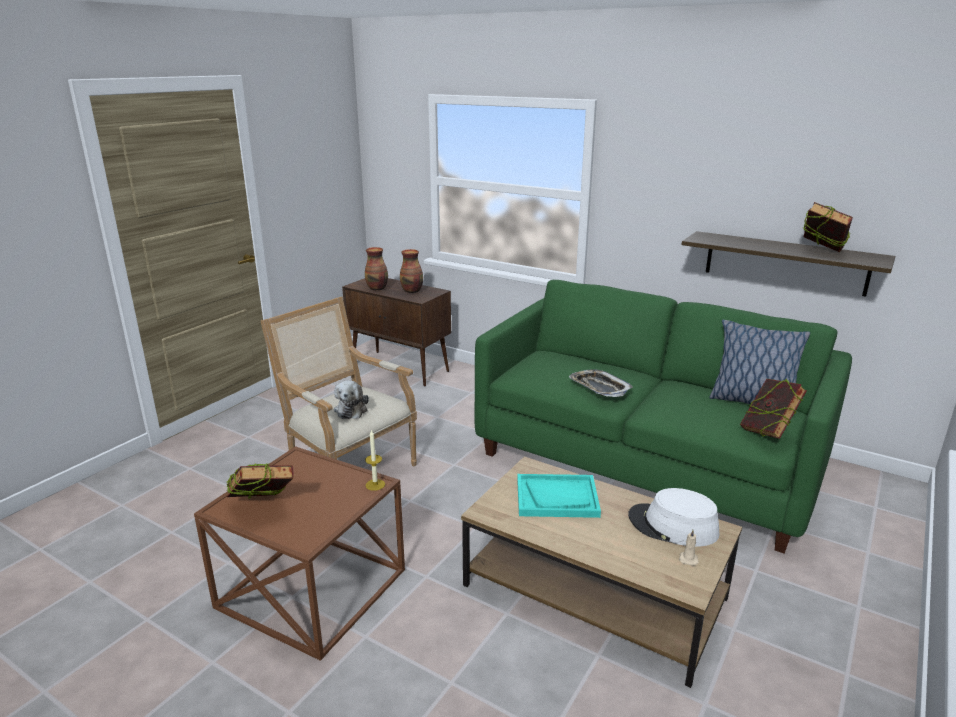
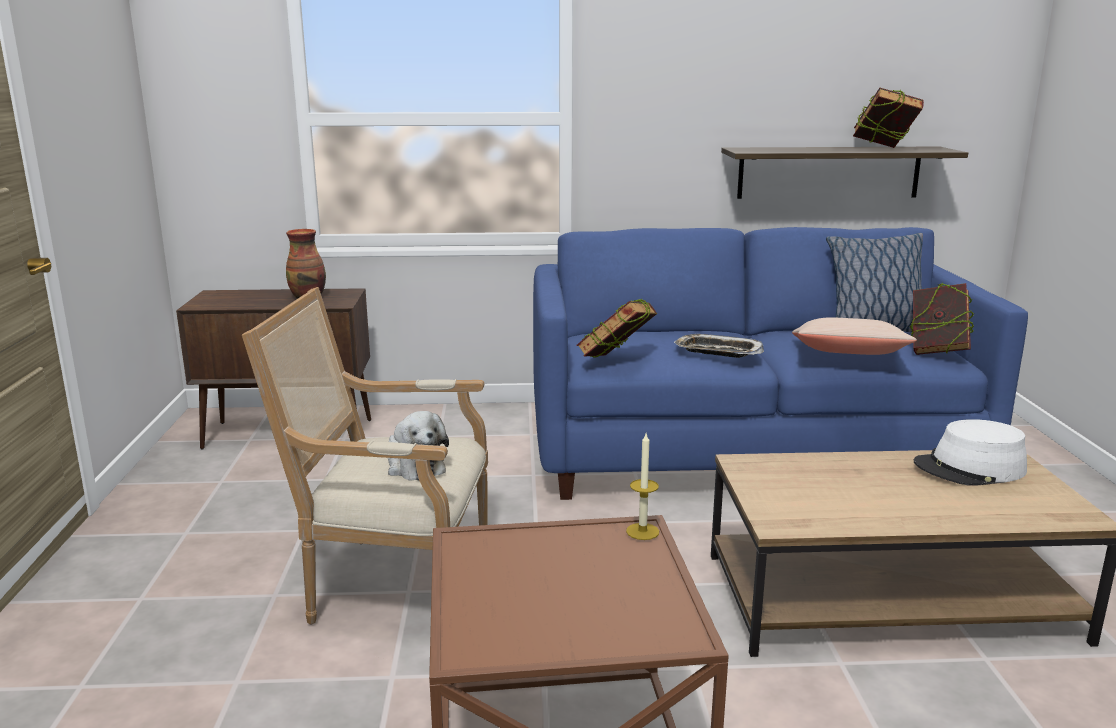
camera: 35 degrees left, 5 degrees down
book [227,463,294,499] -> book moved to [577,299,657,358]
vase [365,247,388,291] -> none
green sofa [474,280,852,554] -> blue sofa [533,227,1028,500]
turquoise tray [517,474,601,518] -> none
beige candle [679,530,699,566] -> none
none -> beige pillow [792,317,917,355]

